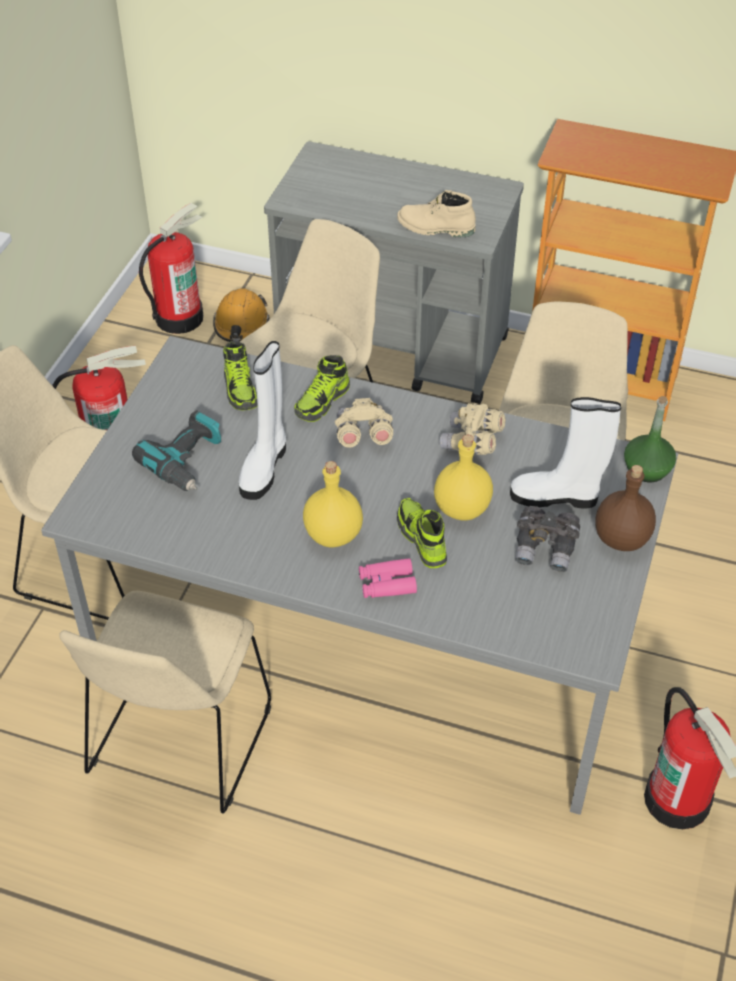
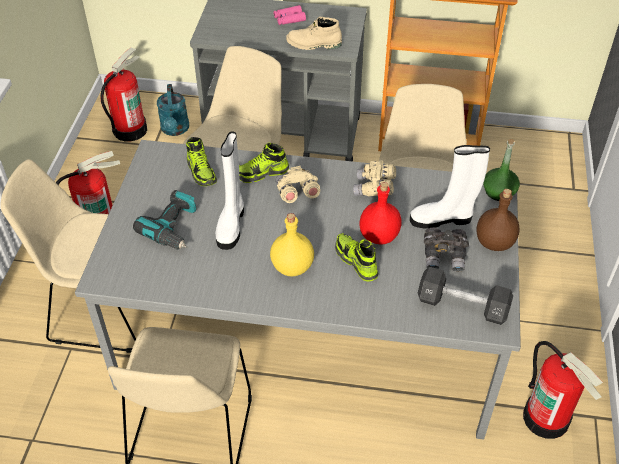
camera: 10 degrees left, 0 degrees up
orange hard hat [213,288,269,342] -> turquoise watering can [157,84,189,136]
shoe [294,355,350,422] -> shoe turned 45 degrees clockwise [239,143,289,183]
pink binoculars [359,558,417,598] -> pink binoculars moved to [274,5,306,25]
yellow bottle [434,435,493,520] -> red bottle [359,182,401,244]
none -> black dumbbell [418,267,513,325]

